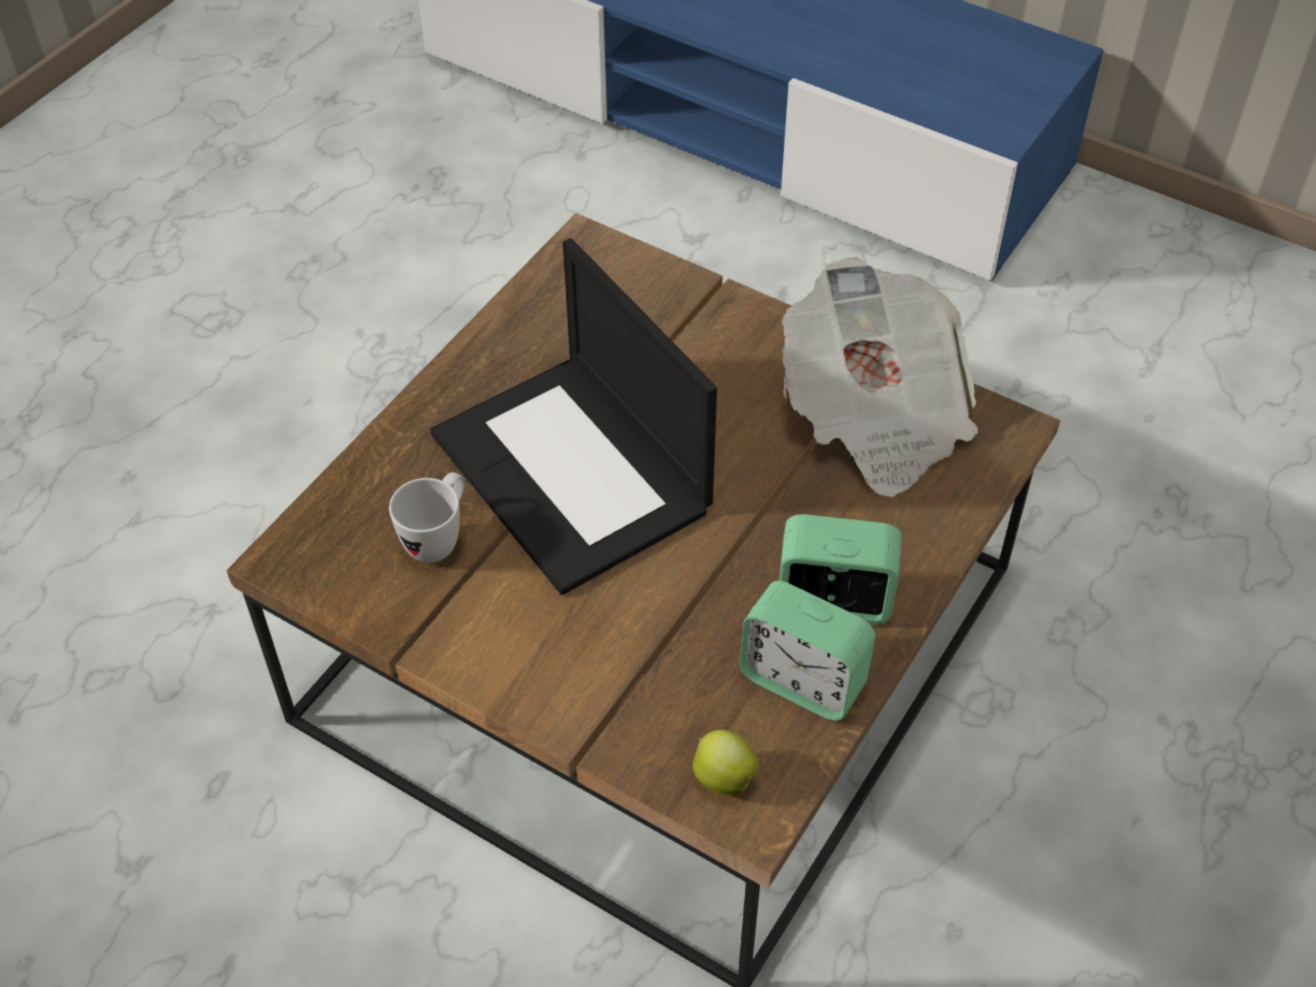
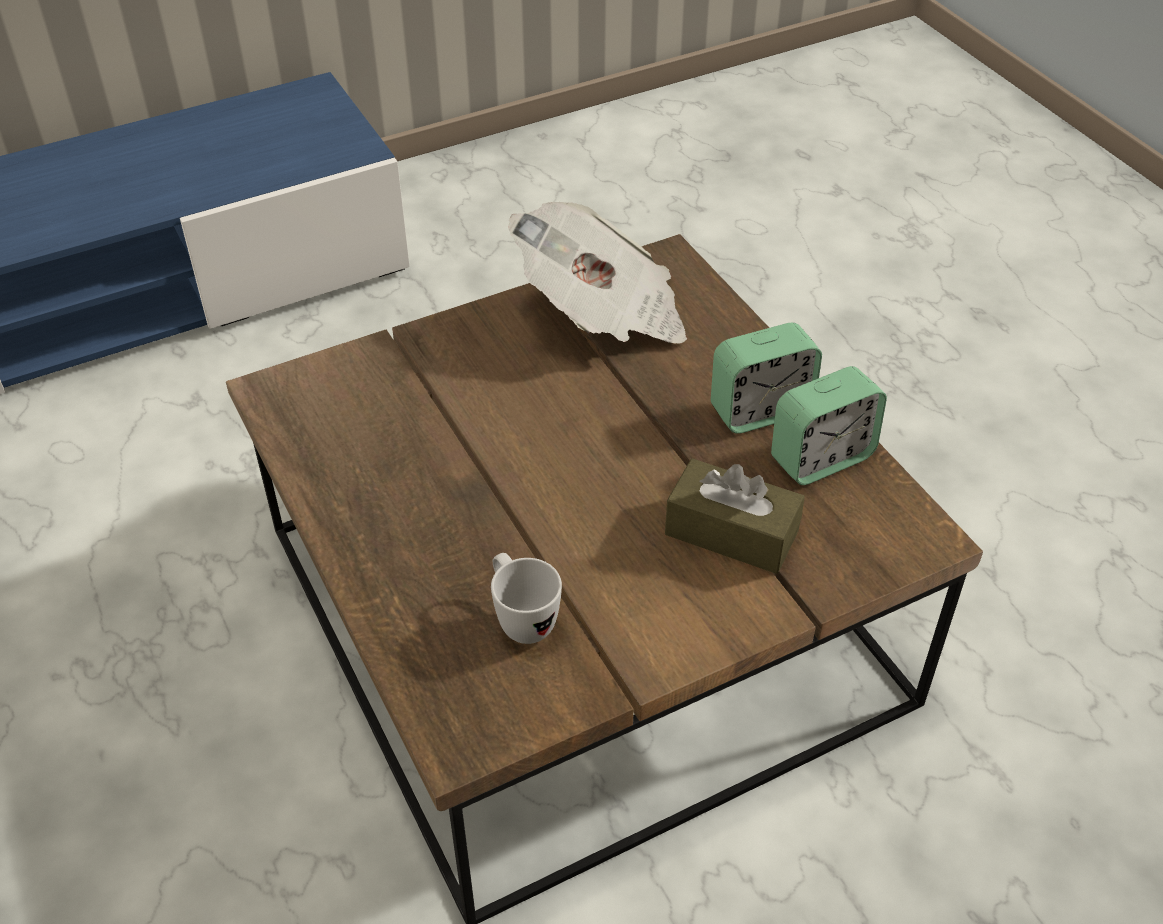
camera: 60 degrees left, 5 degrees down
laptop [430,238,717,595] -> none
apple [693,730,759,795] -> none
alarm clock [779,514,902,625] -> alarm clock turned 150 degrees counterclockwise [711,323,822,434]
none -> brown tissue box [665,458,805,574]

